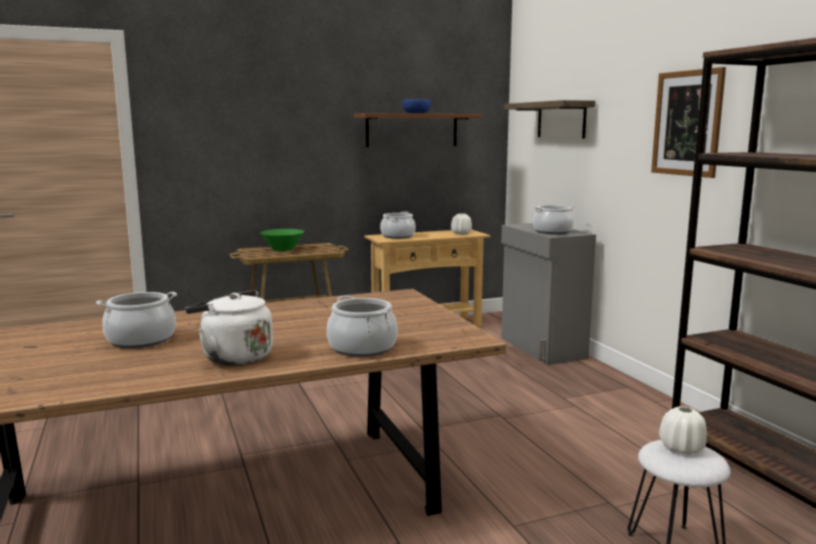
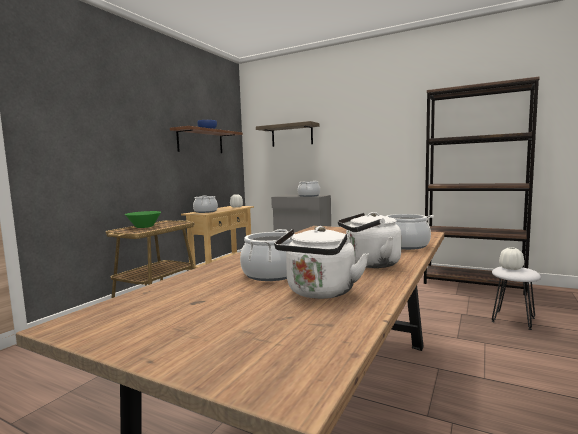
camera: 40 degrees left, 5 degrees down
picture [651,67,726,178] -> none
none -> white kettle [274,226,369,299]

